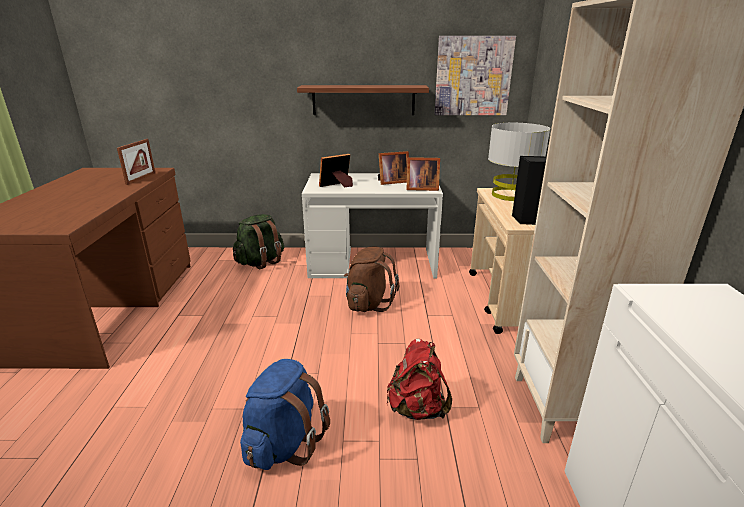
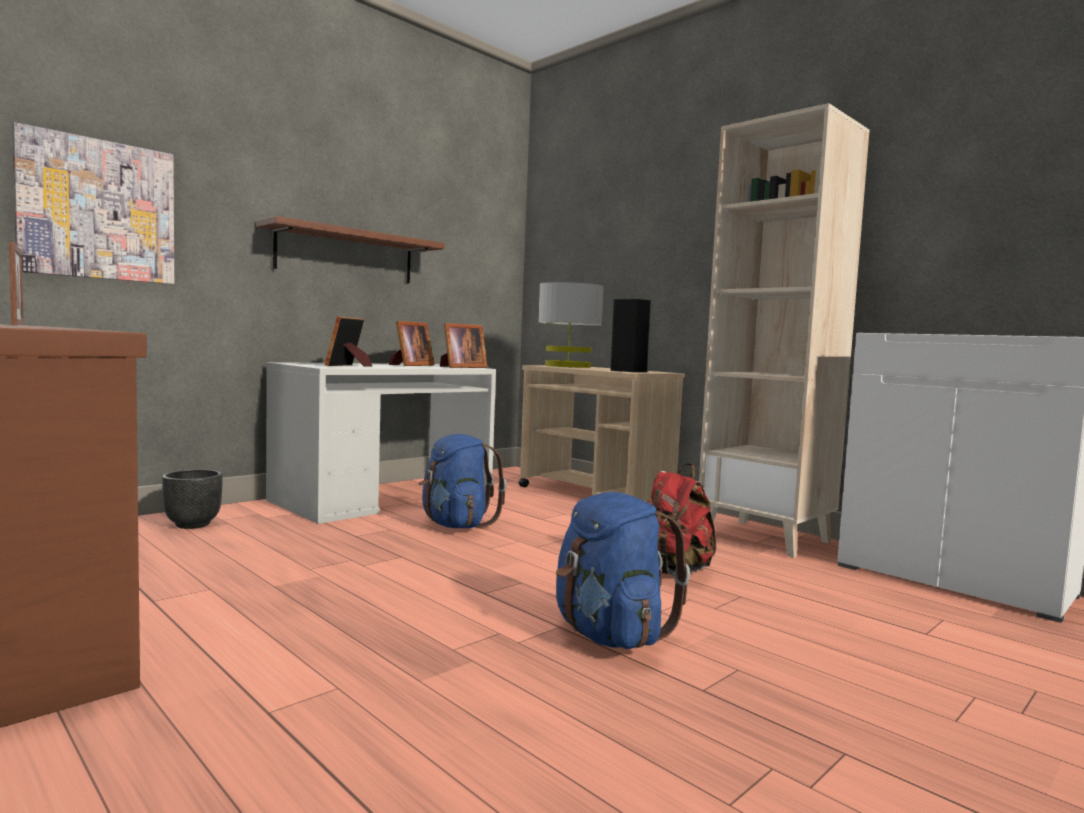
camera: 45 degrees left, 20 degrees down
green backpack [233,214,284,269] -> black planter [162,469,223,529]
brown backpack [344,247,399,312] -> blue backpack [419,434,506,528]
picture [435,36,516,115] -> picture moved to [12,122,174,284]

